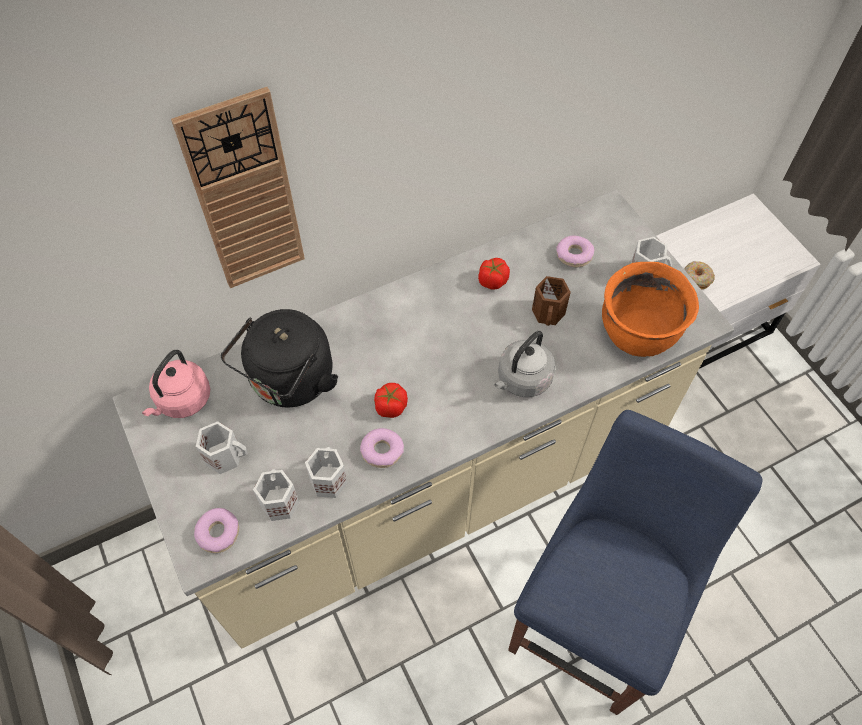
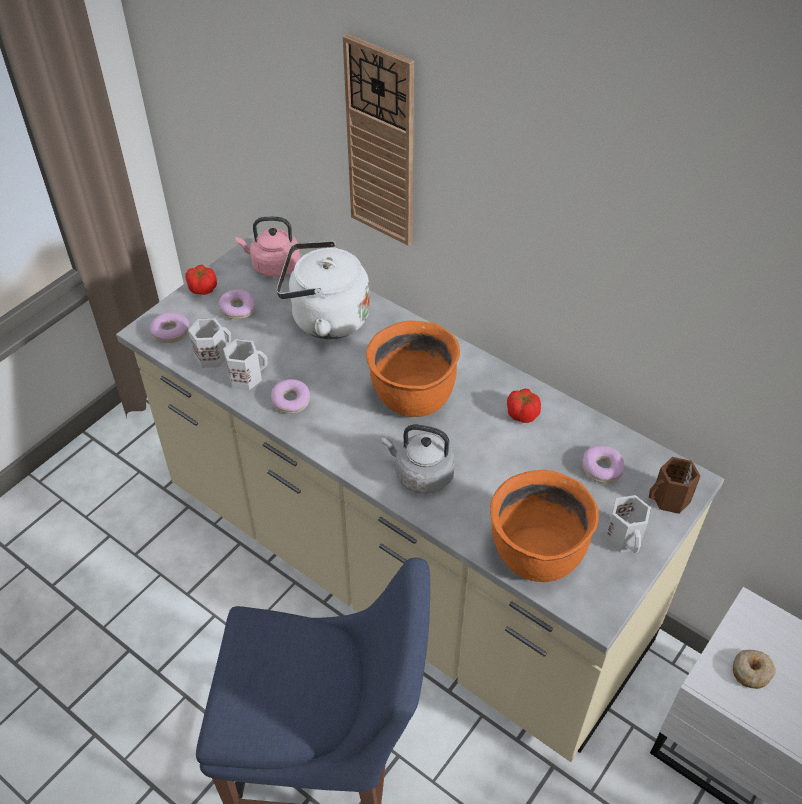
camera: 65 degrees right, 10 degrees down
white mug [196,421,247,474] -> donut [219,289,255,319]
black kettle [221,309,338,407] -> white kettle [276,241,370,339]
tomato [374,383,408,418] -> tomato moved to [185,265,217,295]
brown mug [532,276,571,326] -> brown mug moved to [649,457,701,514]
none -> orange cooking pot [366,321,460,417]

